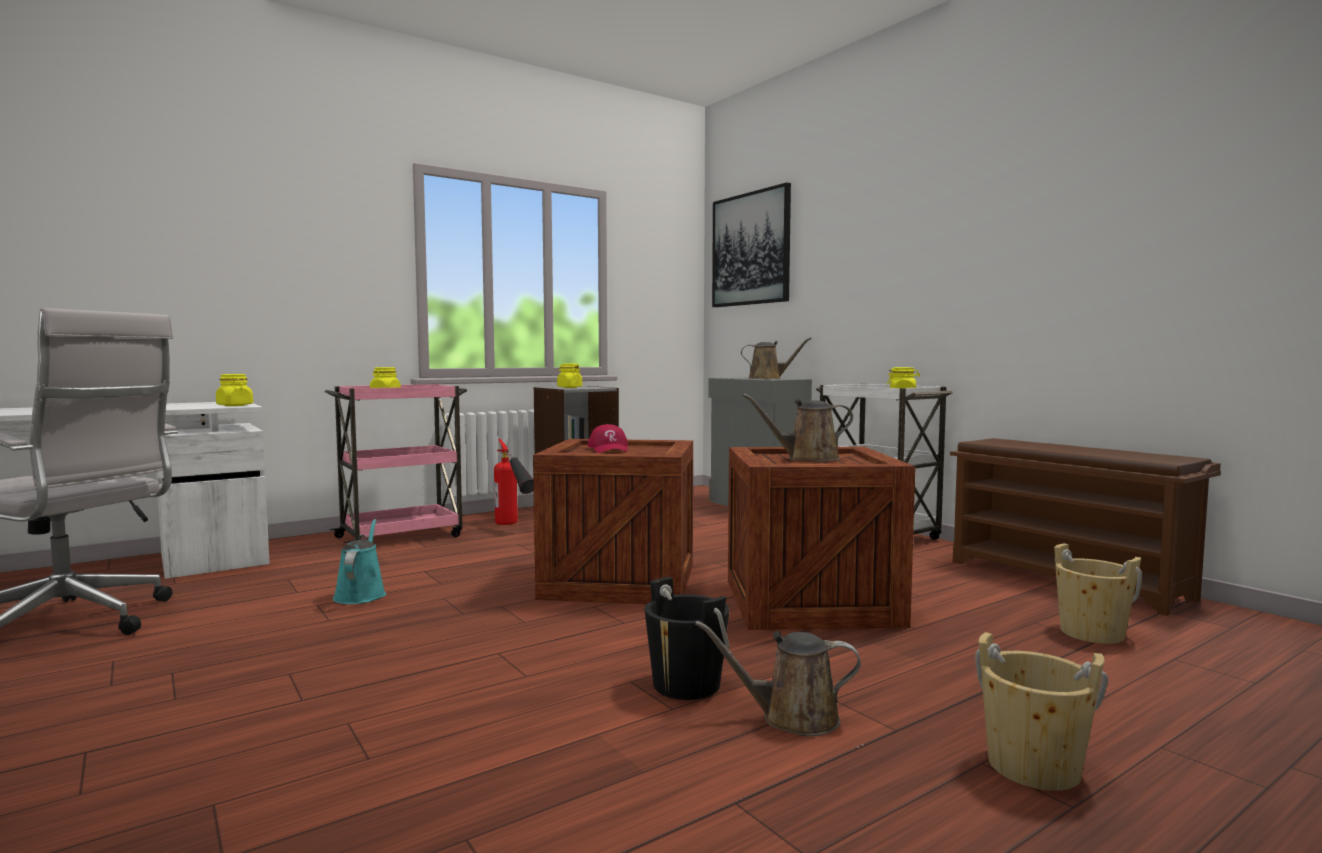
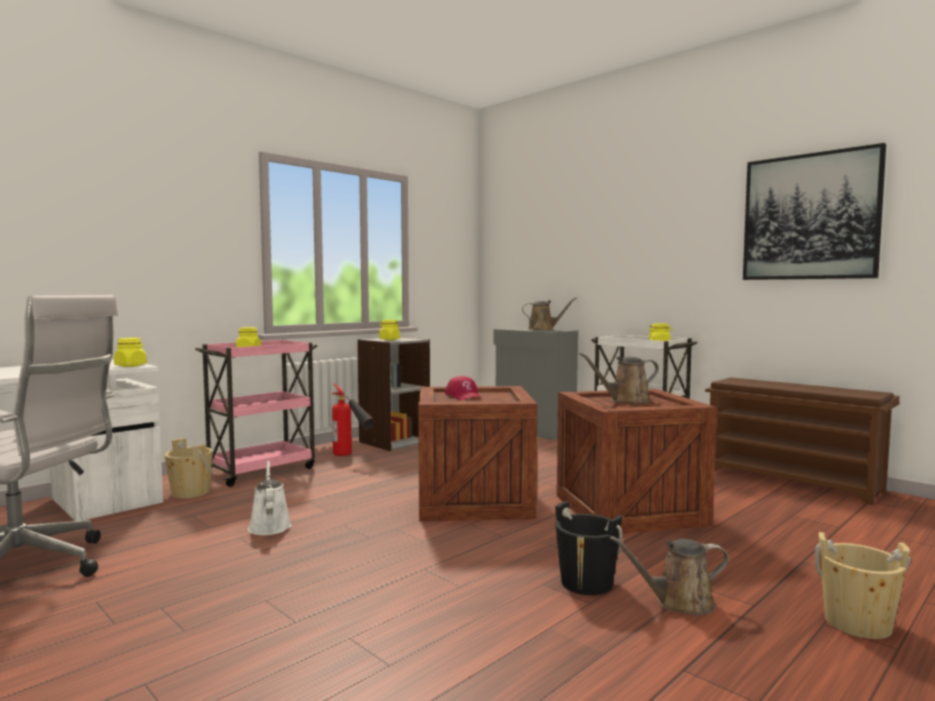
camera: 10 degrees left, 0 degrees up
turquoise watering can [333,519,386,604] -> white watering can [248,460,291,535]
picture [712,182,791,307] -> picture moved to [743,143,886,280]
beige bucket [1054,543,1142,644] -> beige bucket moved to [165,438,213,499]

